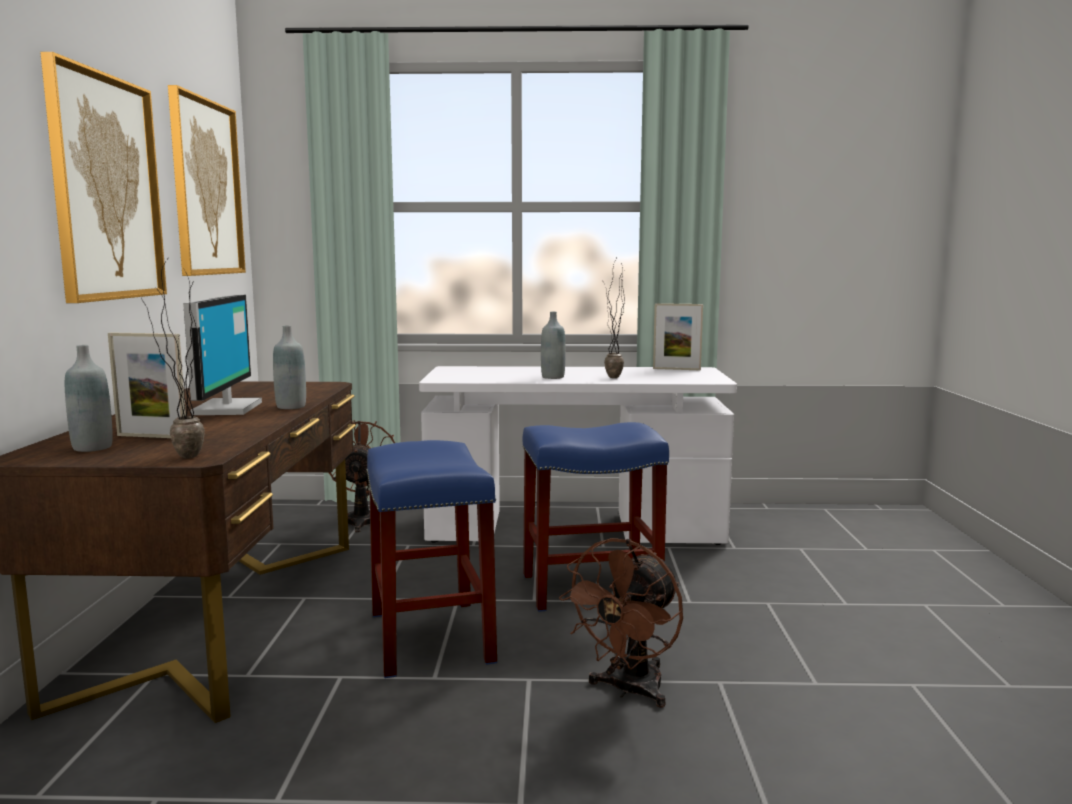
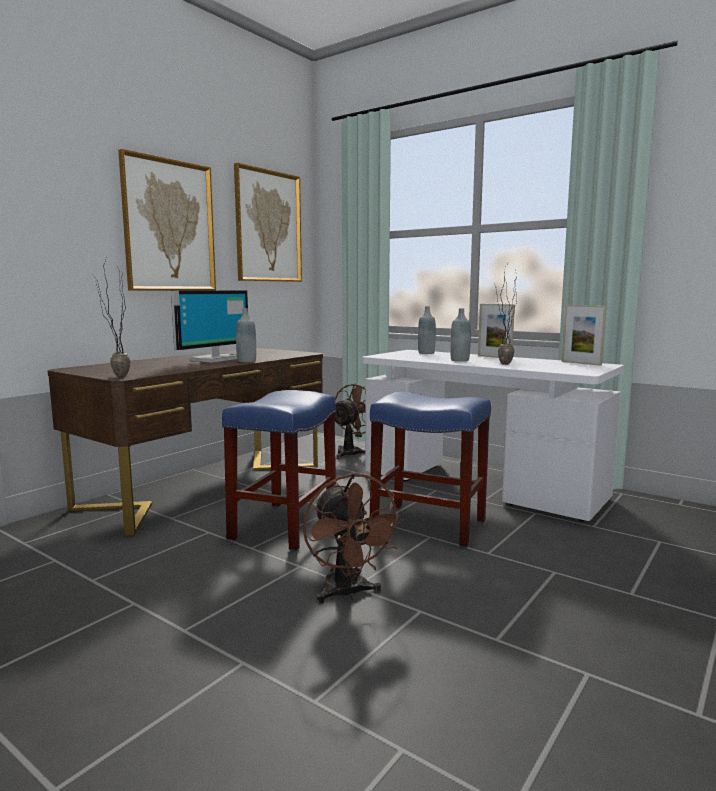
camera: 35 degrees right, 0 degrees up
grey bottle [65,345,113,452] -> grey bottle moved to [418,306,436,354]
picture frame [108,332,186,438] -> picture frame moved to [478,304,515,358]
brown fan [559,538,683,708] -> brown fan turned 90 degrees counterclockwise [303,473,404,604]

